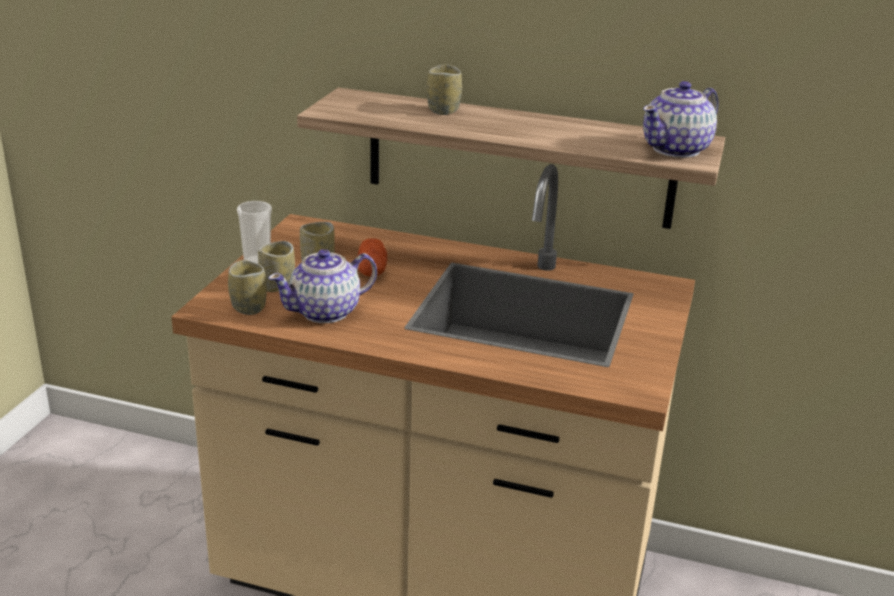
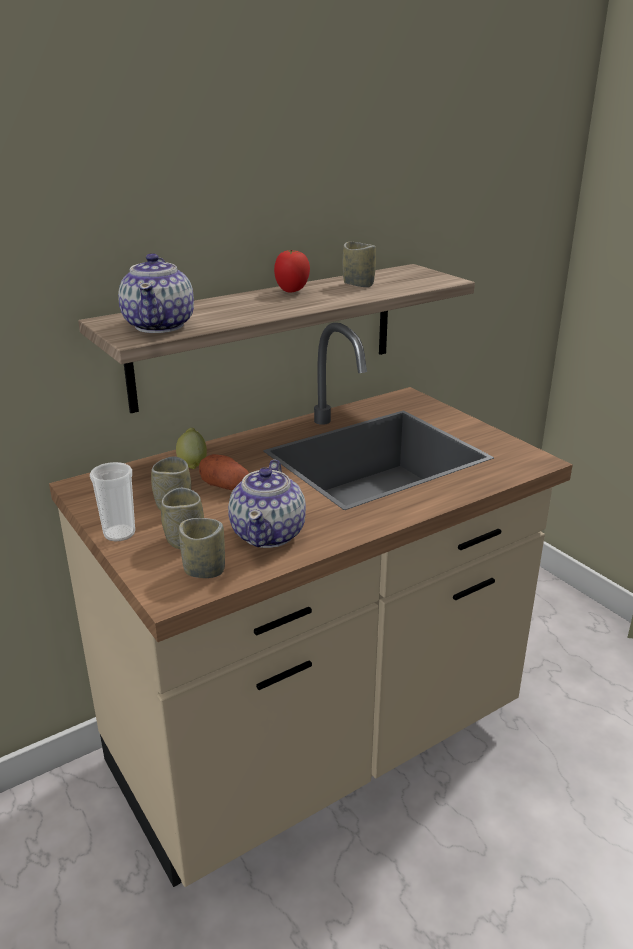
camera: 50 degrees left, 0 degrees up
cup [427,65,462,115] -> cup moved to [343,242,376,287]
teapot [643,81,718,158] -> teapot moved to [118,253,194,333]
none -> lemon [176,428,207,469]
none -> tomato [274,250,310,293]

